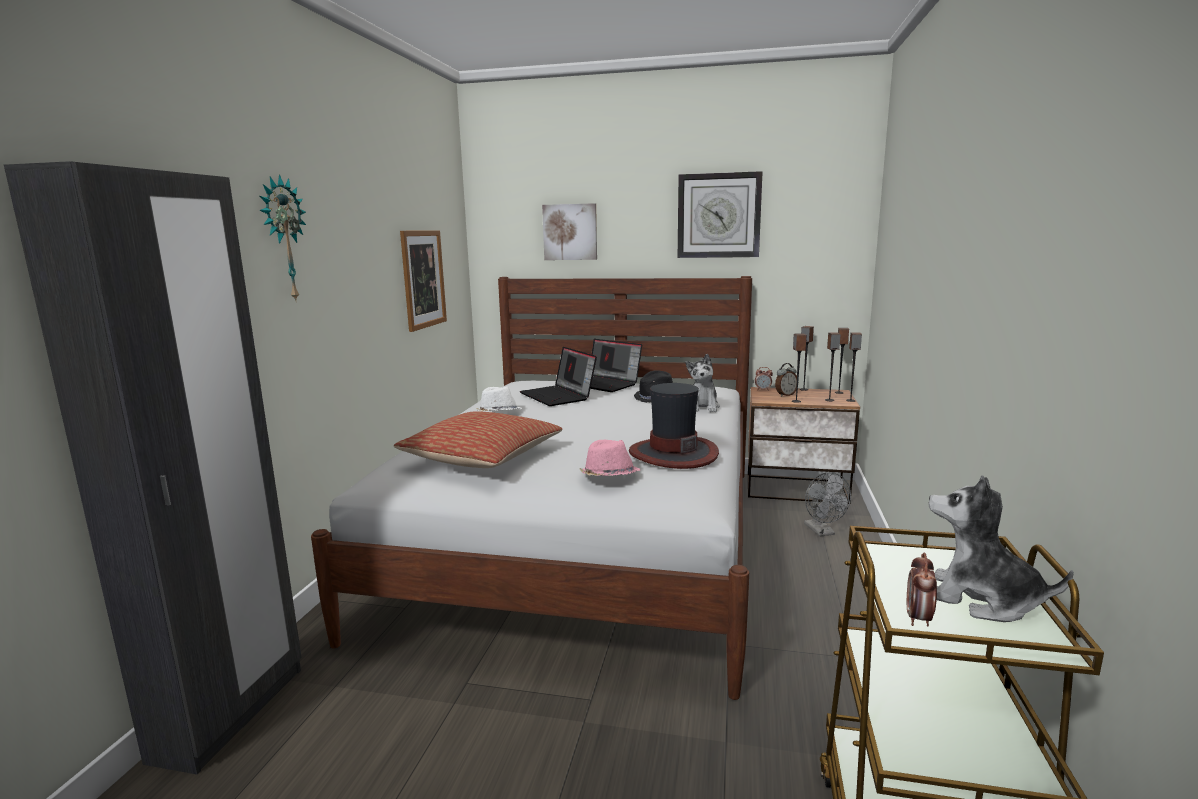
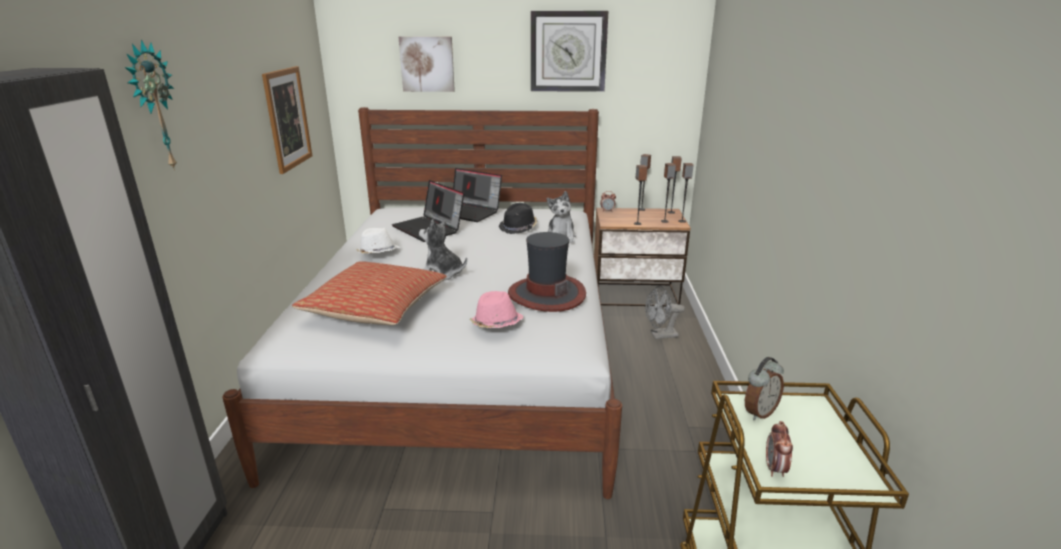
camera: 10 degrees left, 10 degrees up
alarm clock [775,363,797,397] -> alarm clock moved to [745,357,784,421]
grey fan [804,472,851,537] -> grey fan turned 105 degrees clockwise [645,285,685,339]
plush toy [928,475,1074,622] -> plush toy moved to [419,219,467,280]

